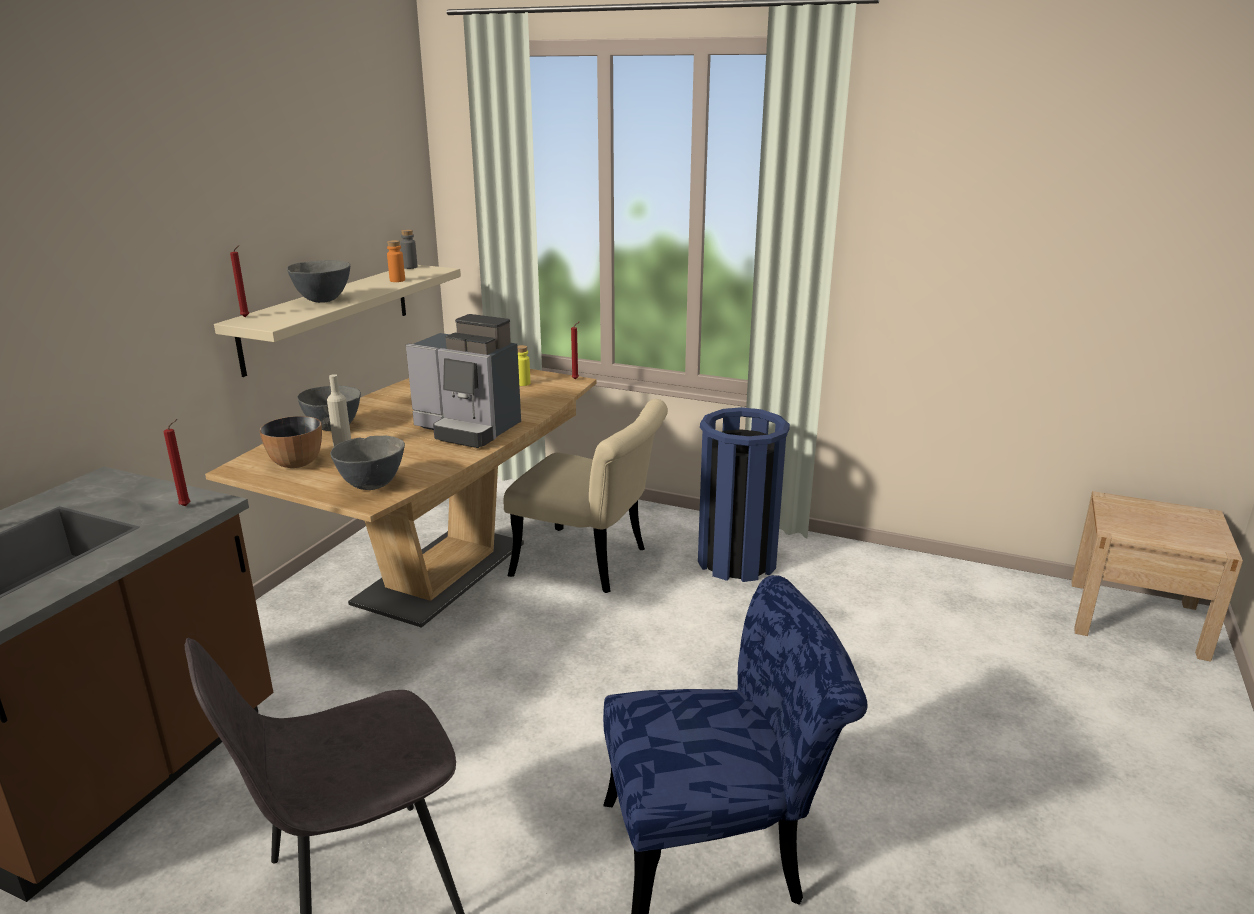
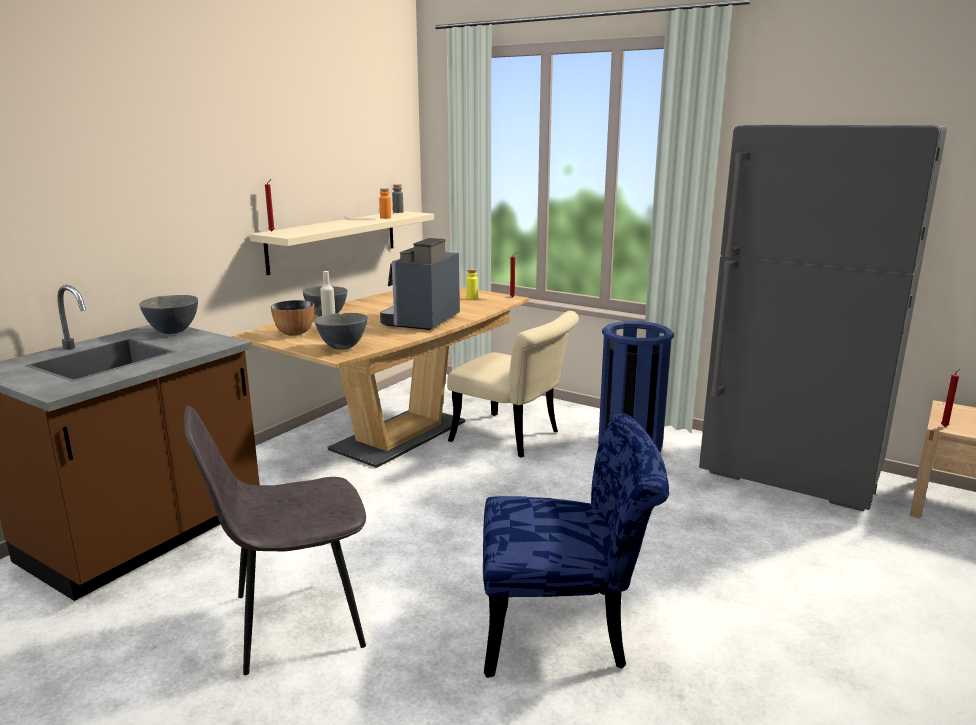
camera: 10 degrees right, 5 degrees down
red candle [164,419,191,506] -> red candle moved to [941,368,961,427]
grey bowl [287,260,350,303] -> grey bowl moved to [139,295,198,334]
coffee machine [406,314,521,448] -> coffee machine turned 75 degrees clockwise [380,238,460,330]
none -> grey fridge [699,124,947,511]

